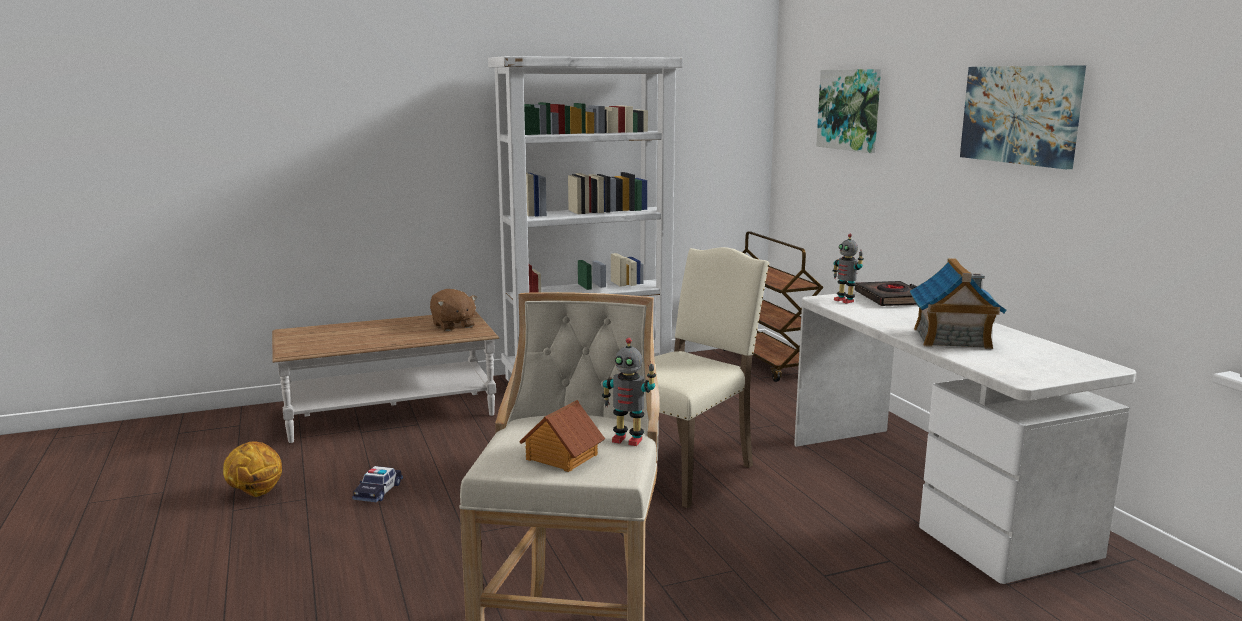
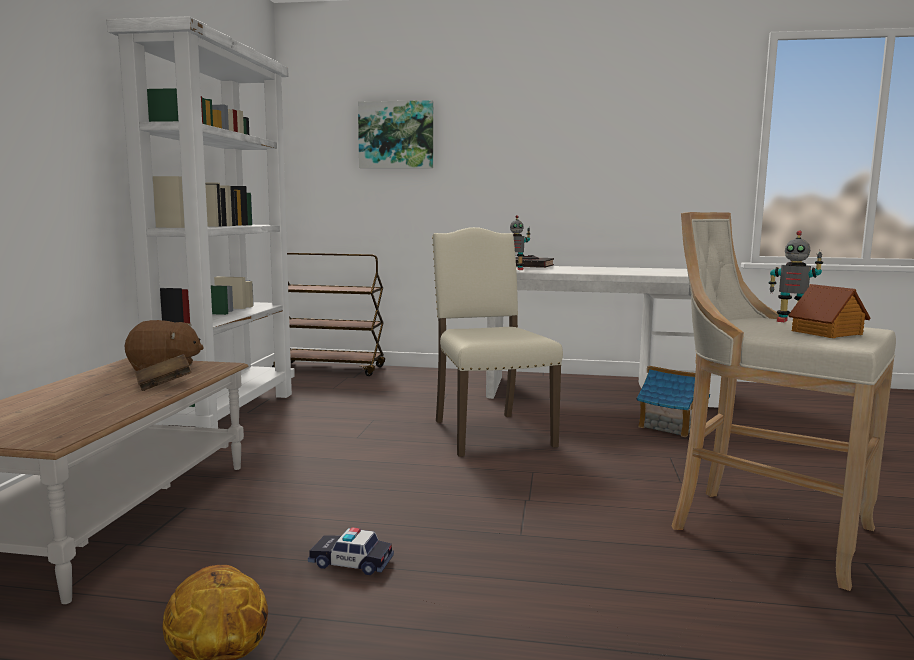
camera: 60 degrees left, 5 degrees down
toy car [352,466,403,502] -> toy car turned 150 degrees clockwise [308,527,394,575]
toy robot [602,338,656,446] -> toy robot turned 75 degrees clockwise [769,230,823,322]
toy house [910,258,1007,349] -> toy house moved to [637,366,710,437]
picture [960,65,1086,169] -> none
none -> brown book [135,354,192,391]

